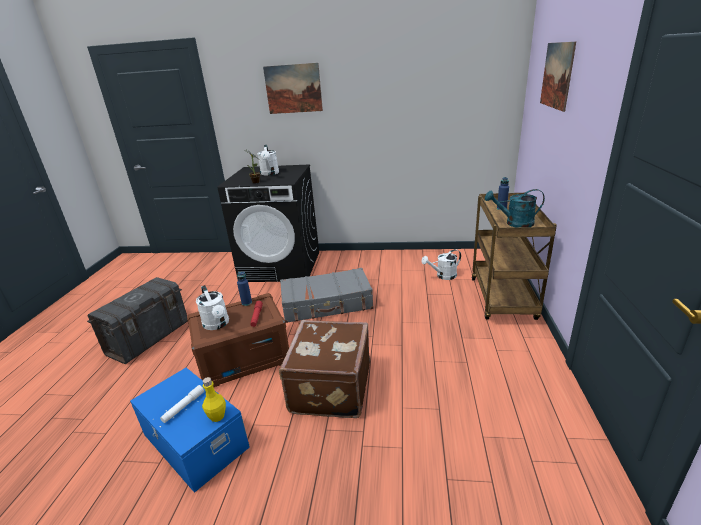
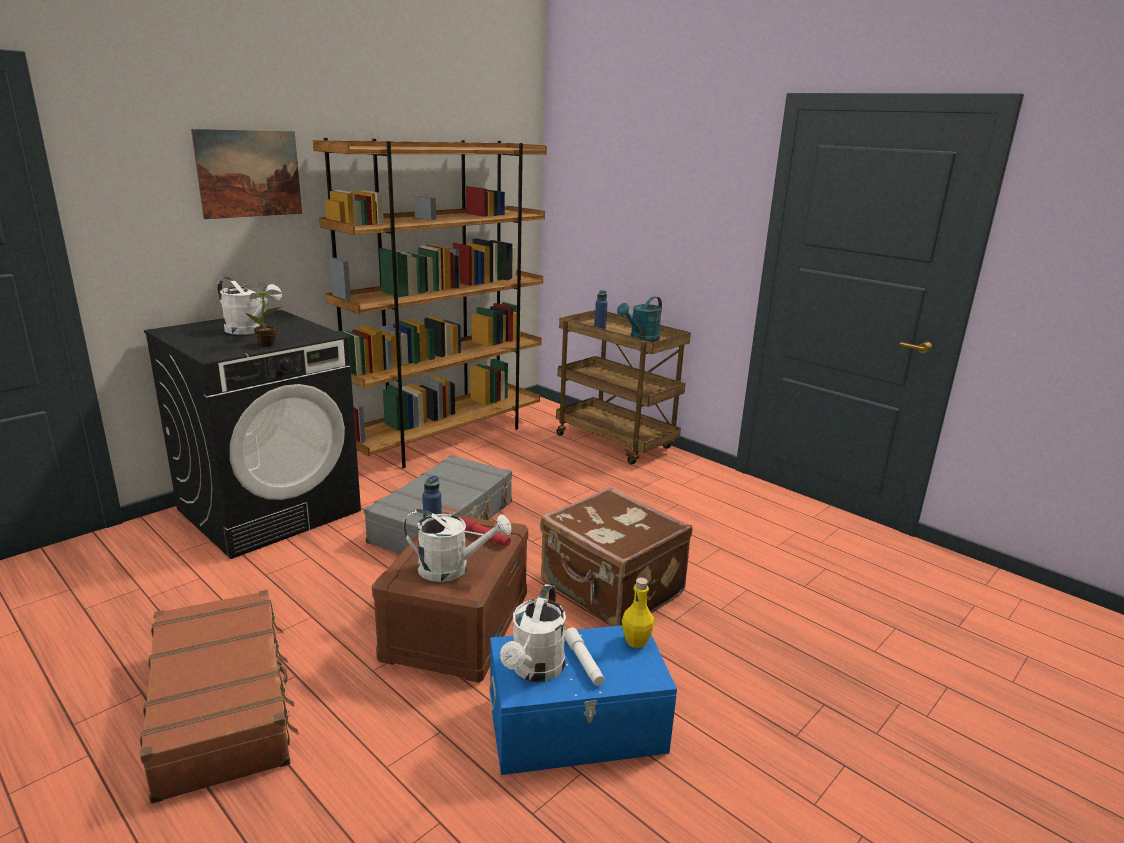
camera: 55 degrees left, 5 degrees down
grey storage box [87,277,188,364] -> brown suitcase [140,590,299,804]
white watering can [421,249,461,280] -> white watering can moved to [500,584,566,682]
picture [540,42,576,112] -> none
none -> brown bookcase [313,138,547,468]

